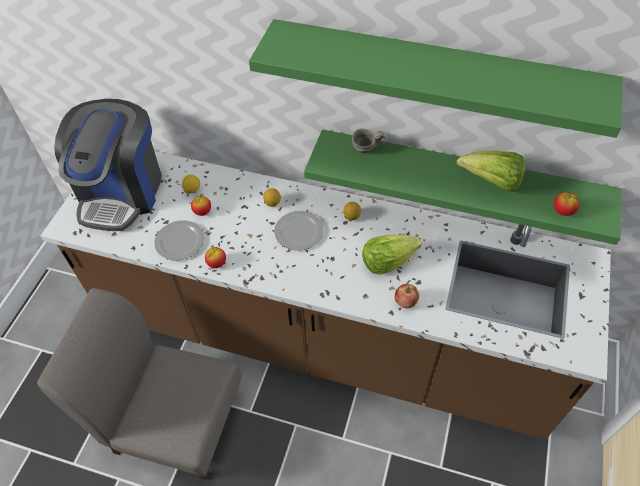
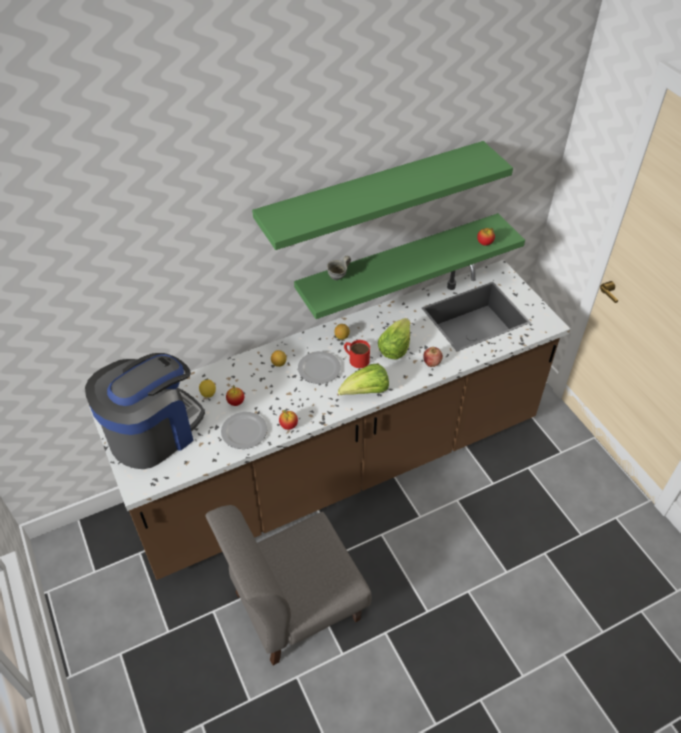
camera: 45 degrees left, 5 degrees down
coffee machine [54,99,162,231] -> coffee machine turned 105 degrees counterclockwise [85,353,205,469]
lettuce [456,151,526,192] -> lettuce moved to [338,364,389,395]
none -> red mug [344,340,370,368]

